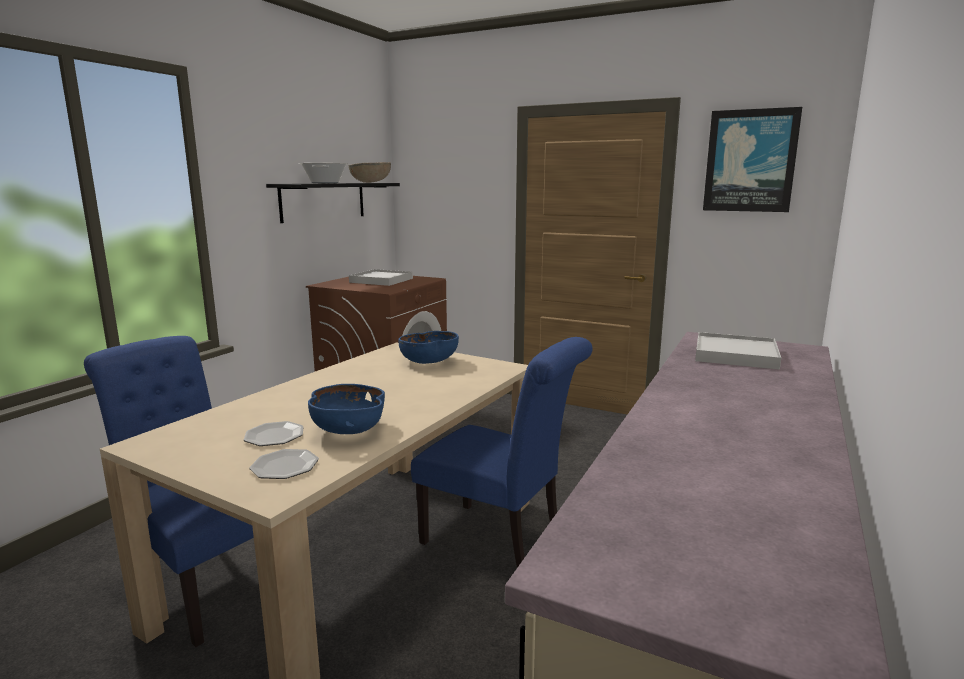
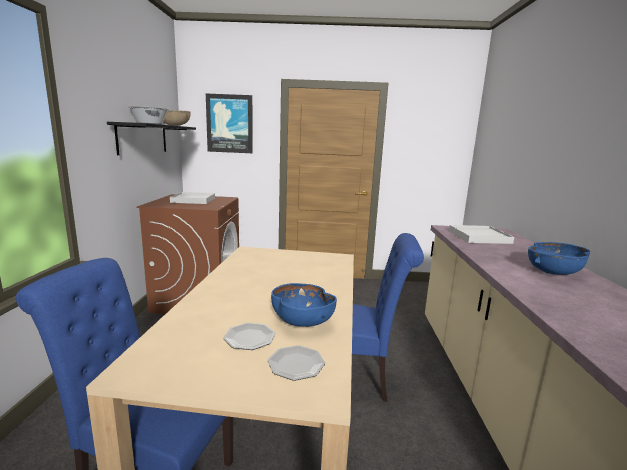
camera: 25 degrees left, 0 degrees up
blue bowl [398,331,459,364] -> blue bowl moved to [528,242,590,275]
picture [703,107,802,212] -> picture moved to [206,94,253,153]

